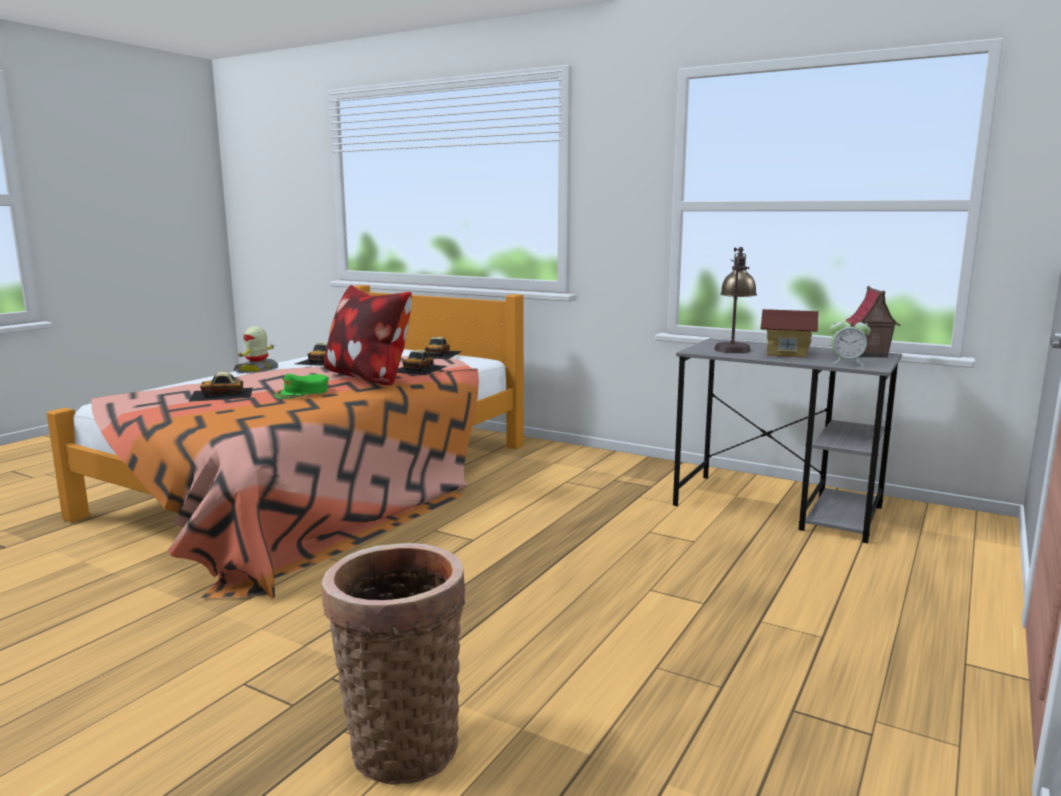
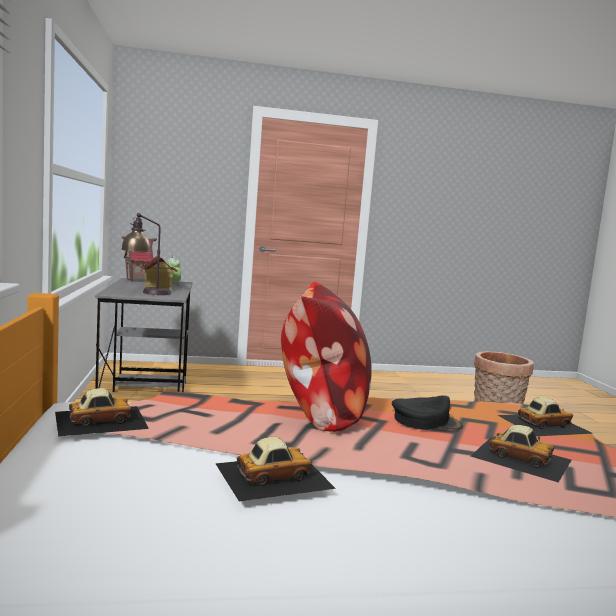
camera: 130 degrees left, 5 degrees down
toy robot [233,326,278,373] -> none
green cap [274,374,329,399] -> black cap [392,395,463,430]
toy car [397,350,447,375] -> toy car moved to [498,397,594,436]

